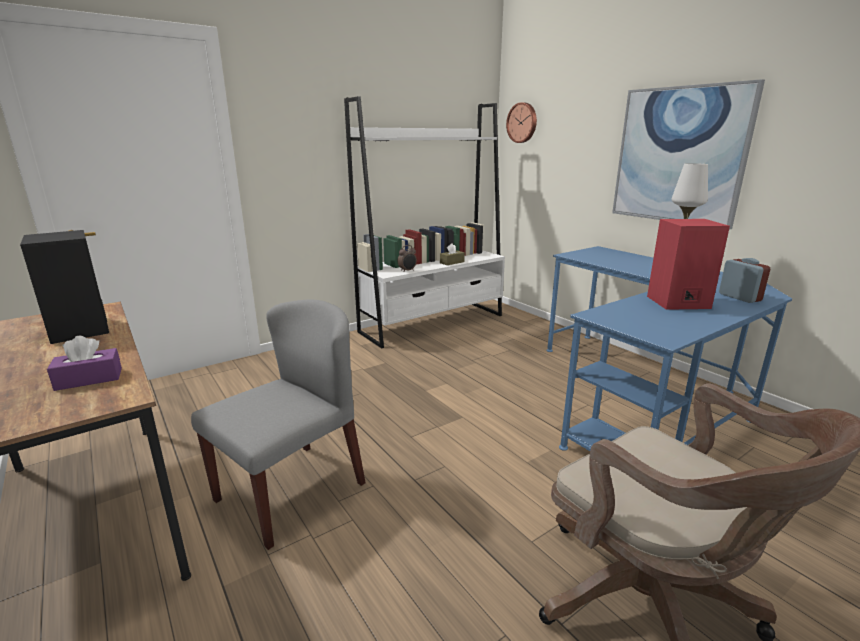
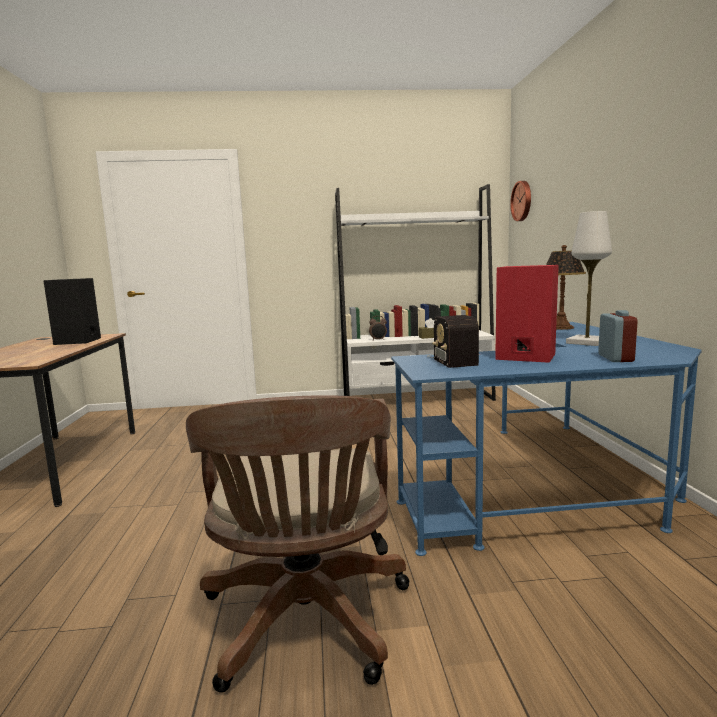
camera: 30 degrees right, 10 degrees down
purple tissue box [47,335,122,391] -> none
grey chair [191,299,366,550] -> none
picture [612,79,765,230] -> none
none -> radio [427,315,480,368]
none -> table lamp [546,245,586,330]

